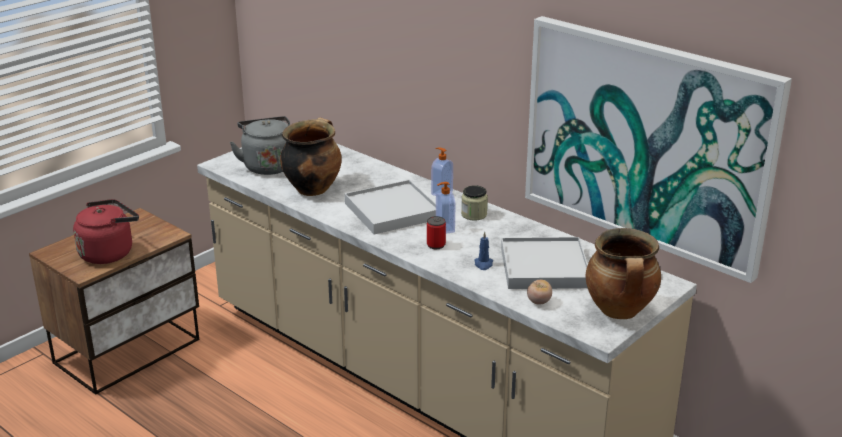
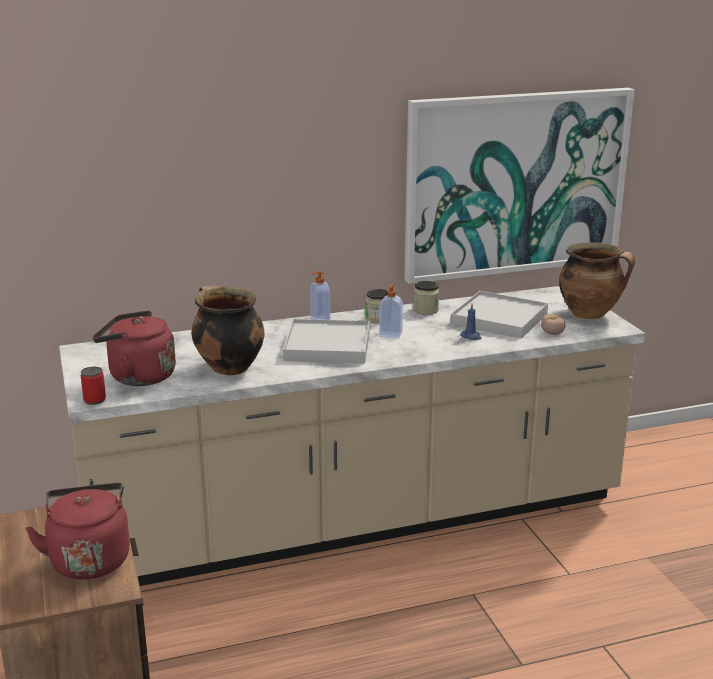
camera: 60 degrees left, 5 degrees down
grey kettle [230,116,290,175] -> red kettle [93,311,176,386]
can [427,216,446,249] -> can moved to [81,367,106,405]
none -> jar [413,281,439,315]

